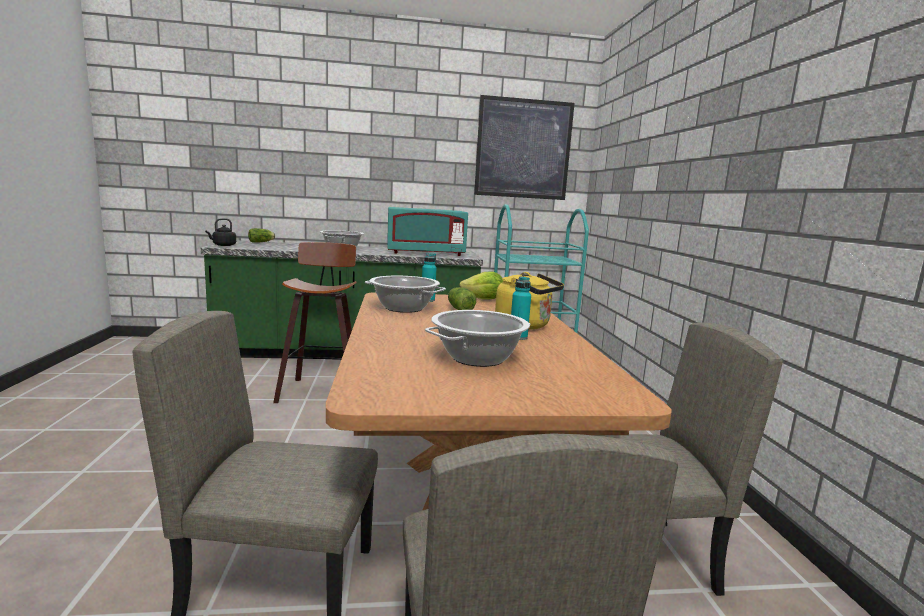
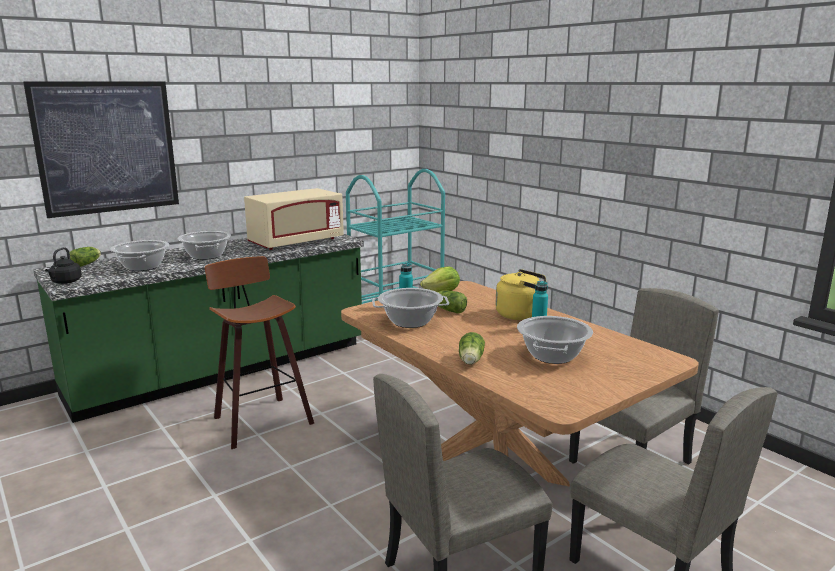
camera: 30 degrees left, 5 degrees up
turquoise microwave [387,207,468,256] -> beige microwave [244,188,344,250]
picture [474,95,575,200] -> picture moved to [23,81,179,218]
none -> cooking pot [110,240,169,271]
none -> lettuce [459,332,485,365]

